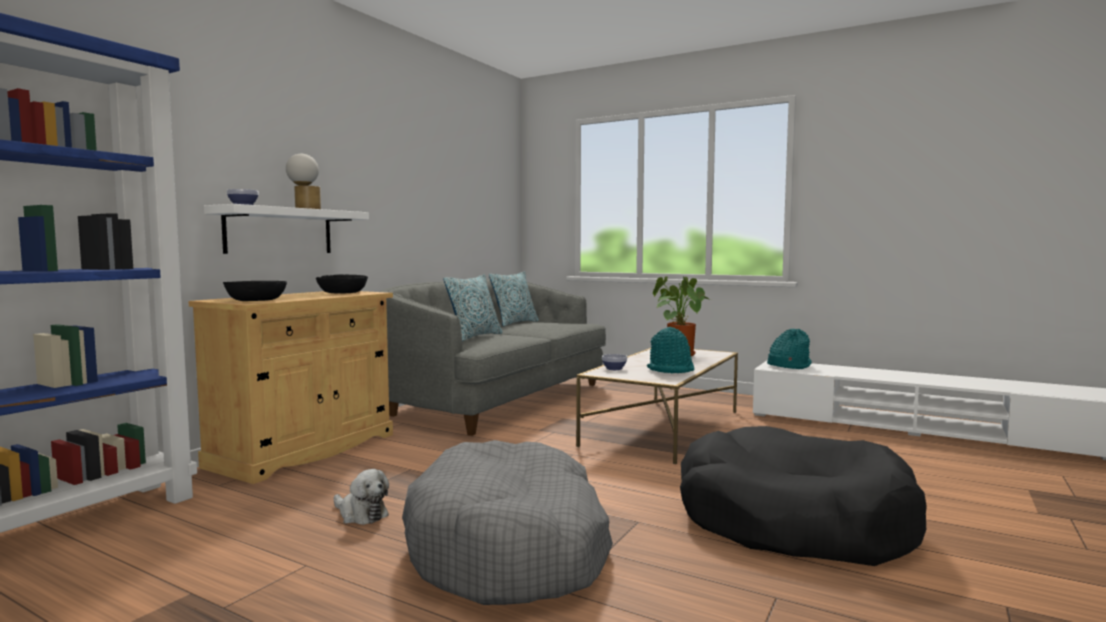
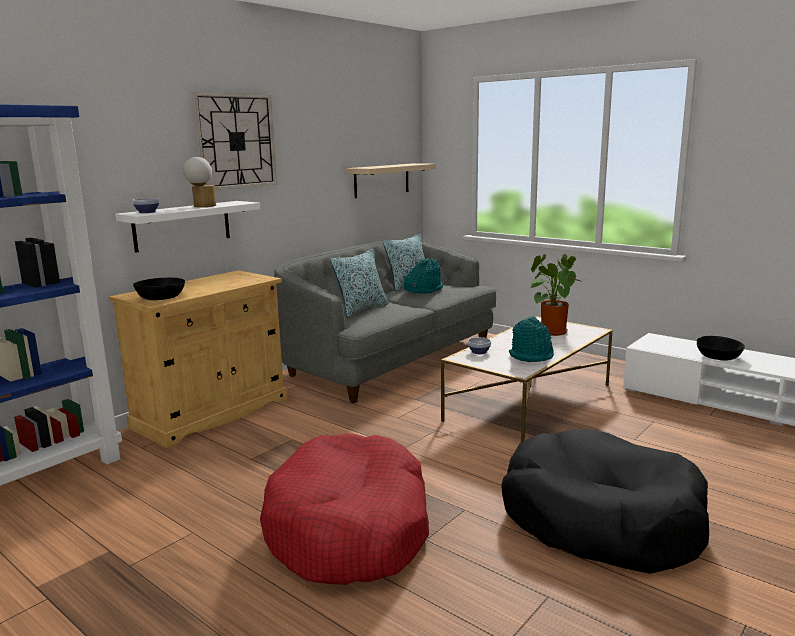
camera: 10 degrees right, 10 degrees up
black bowl [316,275,368,294] -> black bowl moved to [697,336,745,360]
plush toy [334,469,389,525] -> none
grey dog bed [402,440,613,605] -> red dog bed [260,433,429,585]
turquoise hat [767,329,811,369] -> turquoise hat moved to [404,259,443,294]
none -> wall clock [192,92,277,190]
none -> beige shelf [346,163,436,198]

